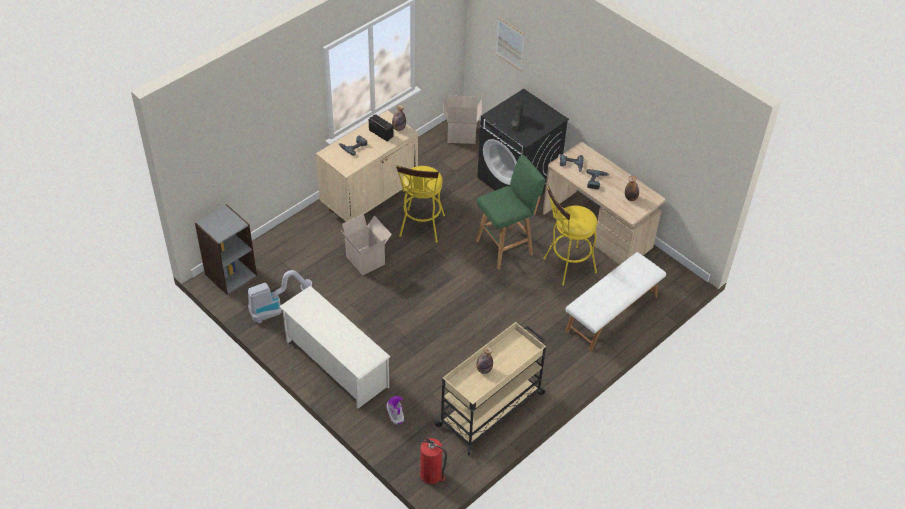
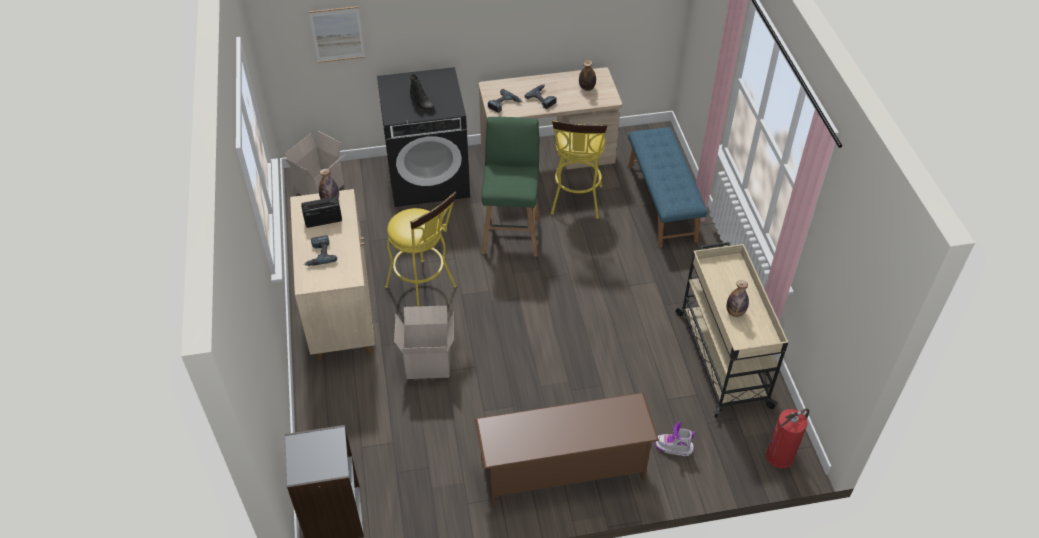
camera: 55 degrees left, 0 degrees up
vacuum cleaner [248,270,312,323] -> none
white shoe rack [279,286,391,408] -> brown shoe rack [475,393,659,506]
white bench [565,252,666,351] -> blue bench [628,127,708,248]

